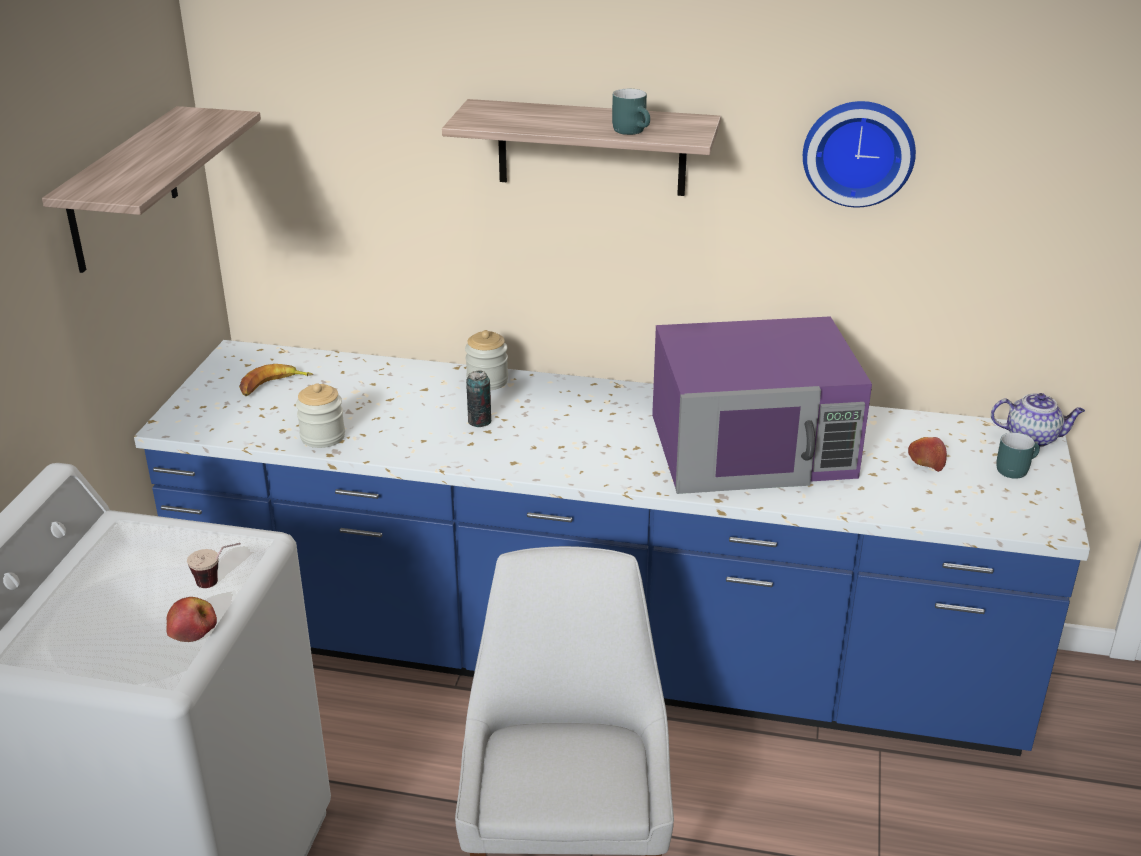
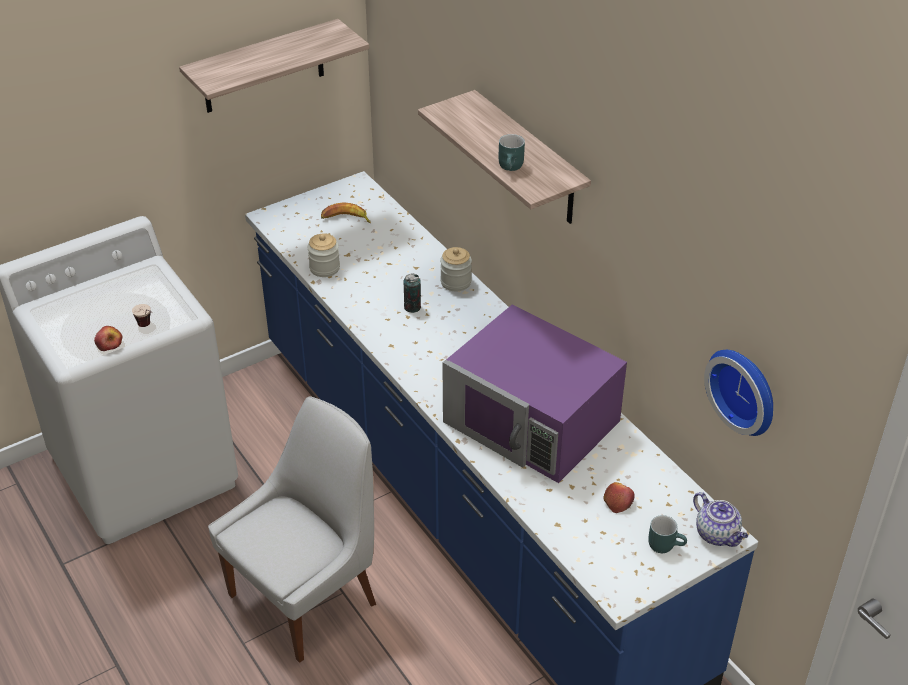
camera: 45 degrees right, 10 degrees up
wall clock [803,101,916,207] -> wall clock moved to [704,350,773,436]

